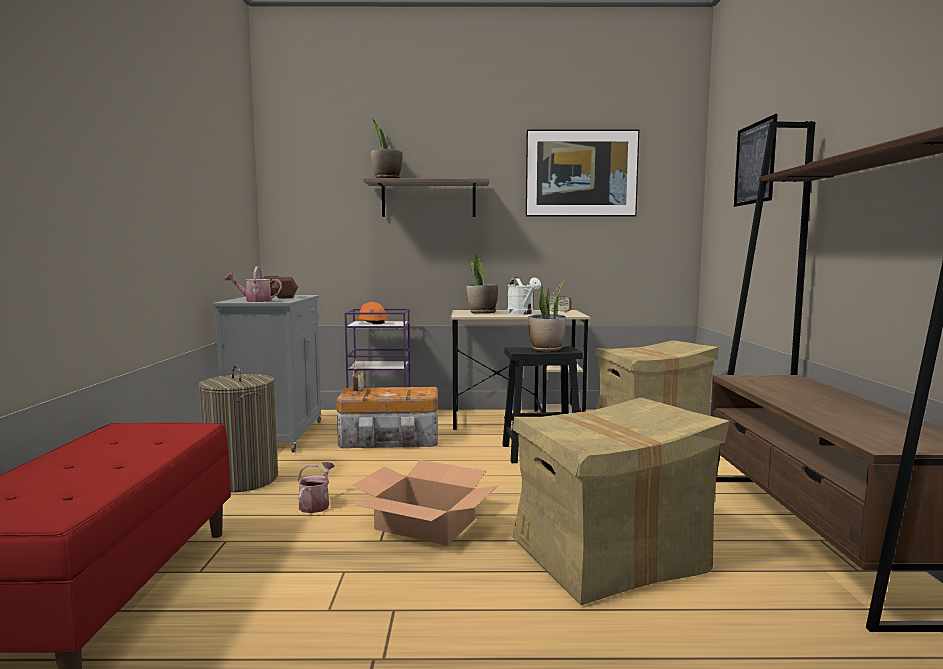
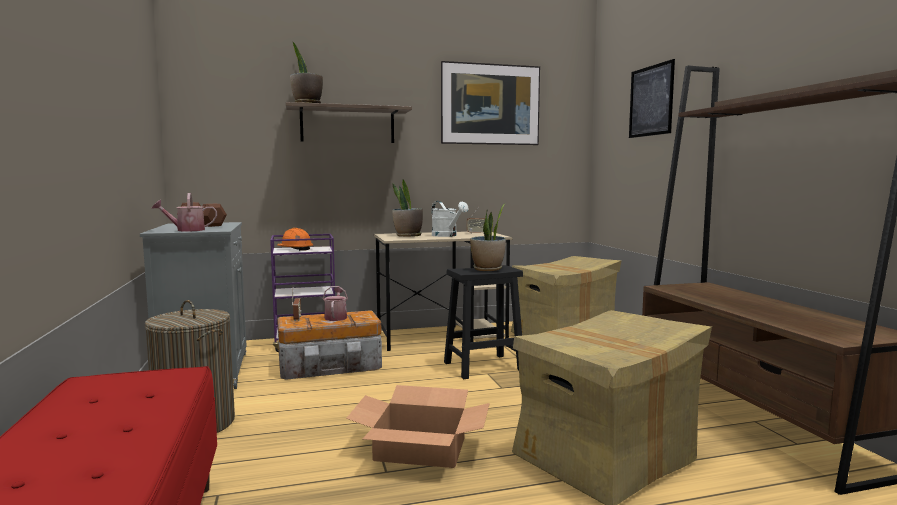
camera: 15 degrees left, 0 degrees up
watering can [298,462,335,513] -> watering can moved to [323,286,348,321]

